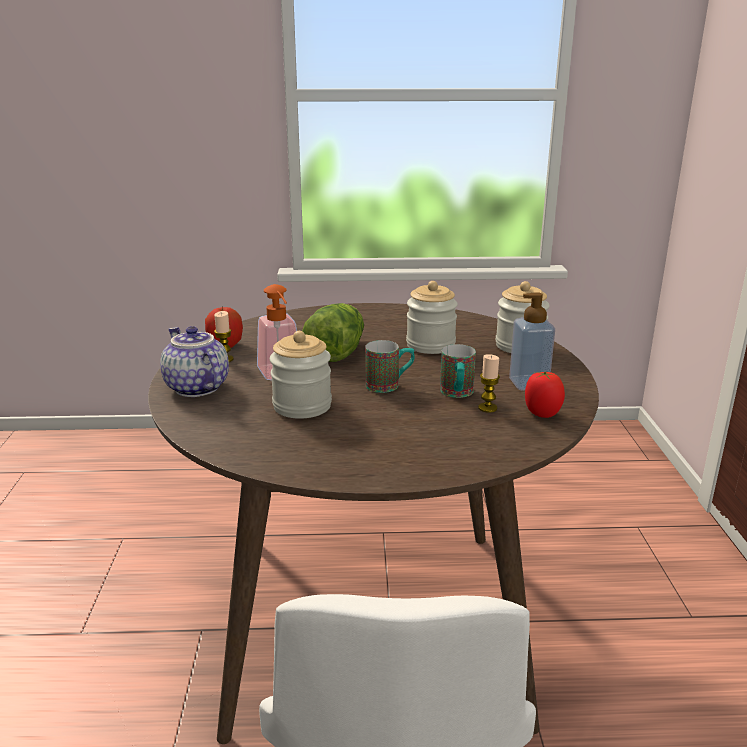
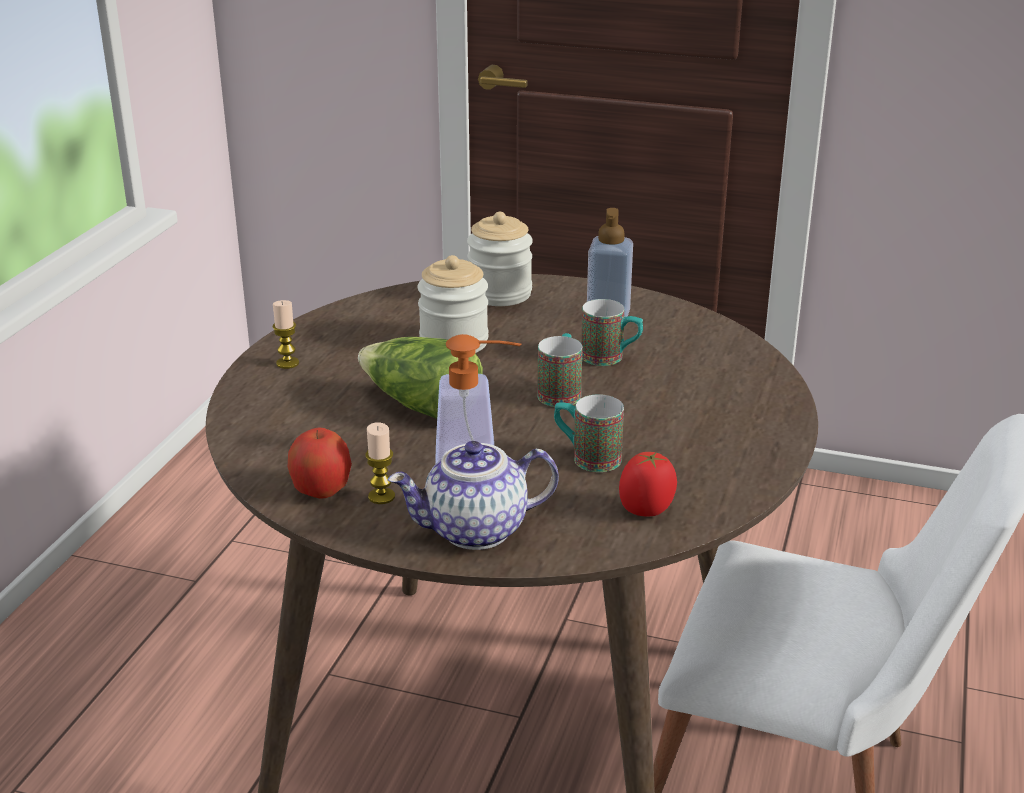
camera: 70 degrees left, 5 degrees up
jar [270,331,332,419] -> mug [554,394,624,472]
candle [478,354,500,413] -> candle moved to [273,300,299,369]
tomato [525,372,565,418] -> tomato moved to [619,452,677,516]

